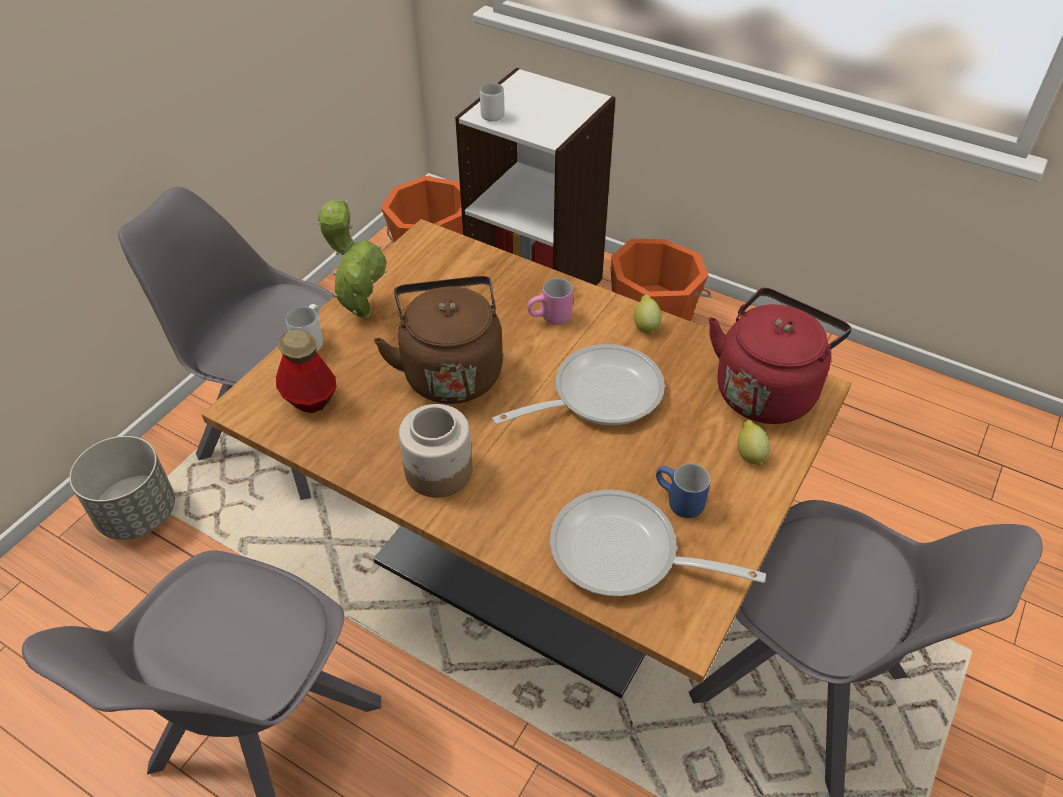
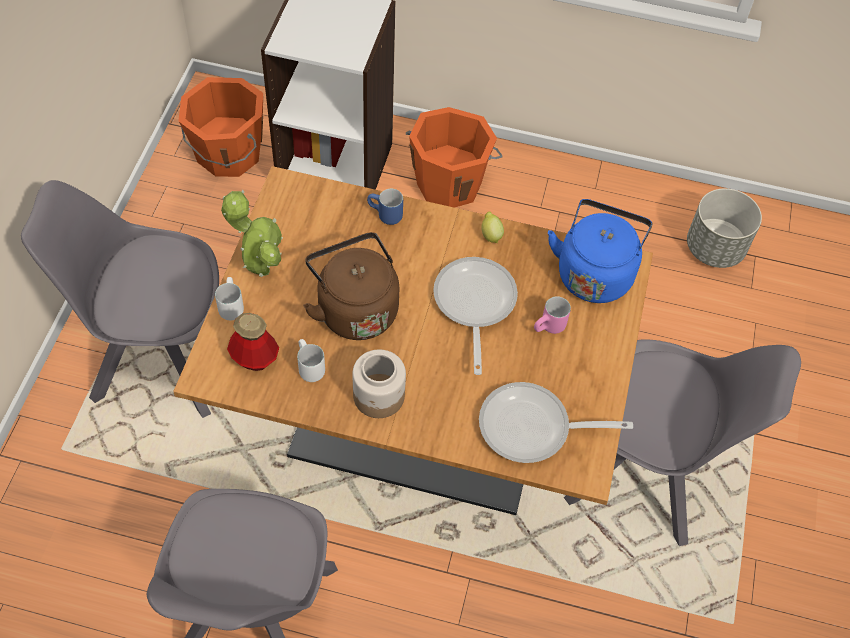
camera: 20 degrees left, 10 degrees up
grey planter [69,436,175,540] -> grey planter moved to [687,188,762,268]
white mug [480,83,505,121] -> white mug moved to [297,339,325,382]
frying pan [492,344,665,425] -> frying pan turned 45 degrees counterclockwise [433,257,518,375]
pink mug [527,278,573,325] -> pink mug moved to [534,296,571,334]
blue mug [656,464,711,518] -> blue mug moved to [367,189,403,225]
red kettle [709,288,852,424] -> blue kettle [548,199,653,303]
lemon [737,420,770,465] -> none

